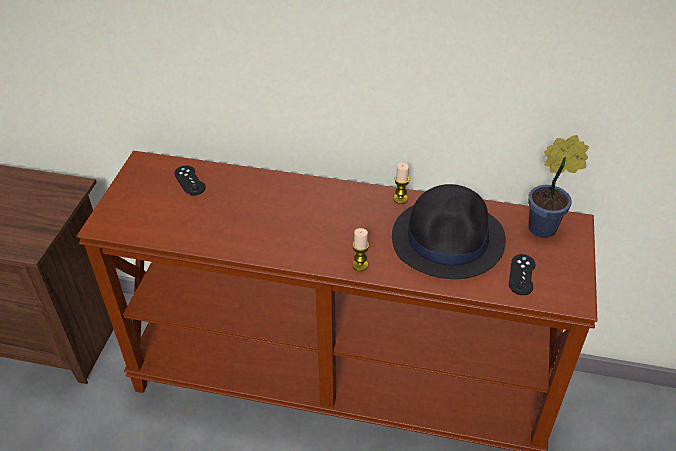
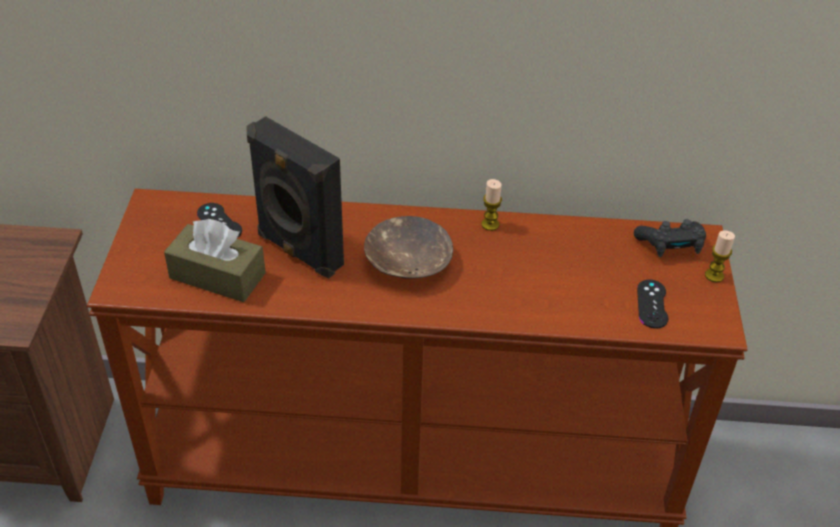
camera: 10 degrees left, 0 degrees up
candle [352,228,369,271] -> candle moved to [705,230,735,282]
black hat [392,184,506,279] -> none
potted plant [528,135,589,238] -> black game controller [634,219,706,257]
none -> brown tissue box [164,219,266,302]
none -> black speaker [246,116,344,278]
none -> brown bowl [364,216,453,279]

